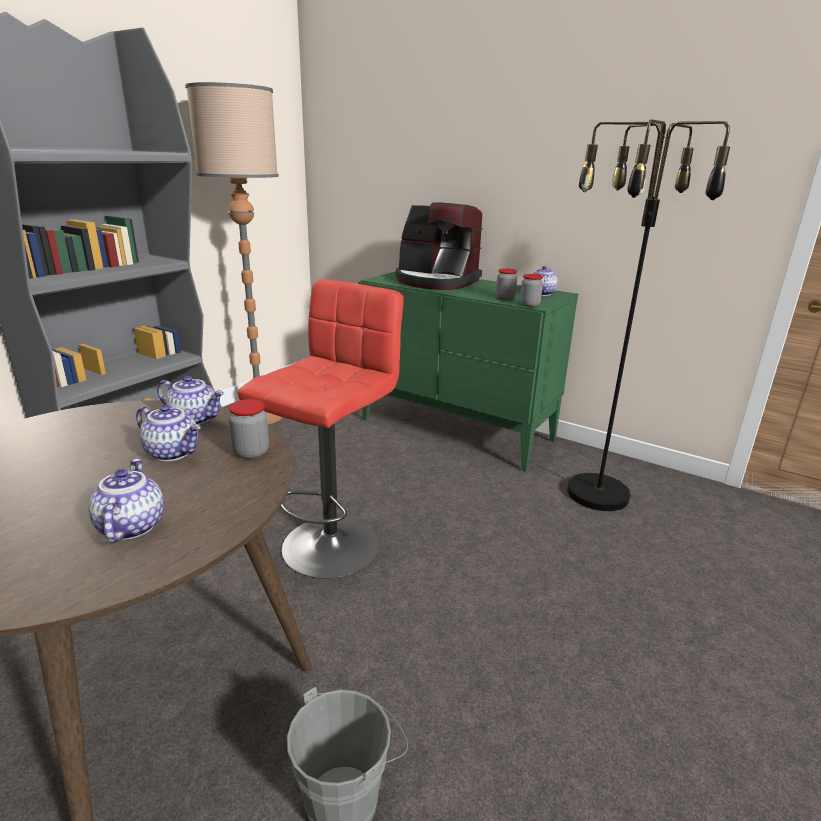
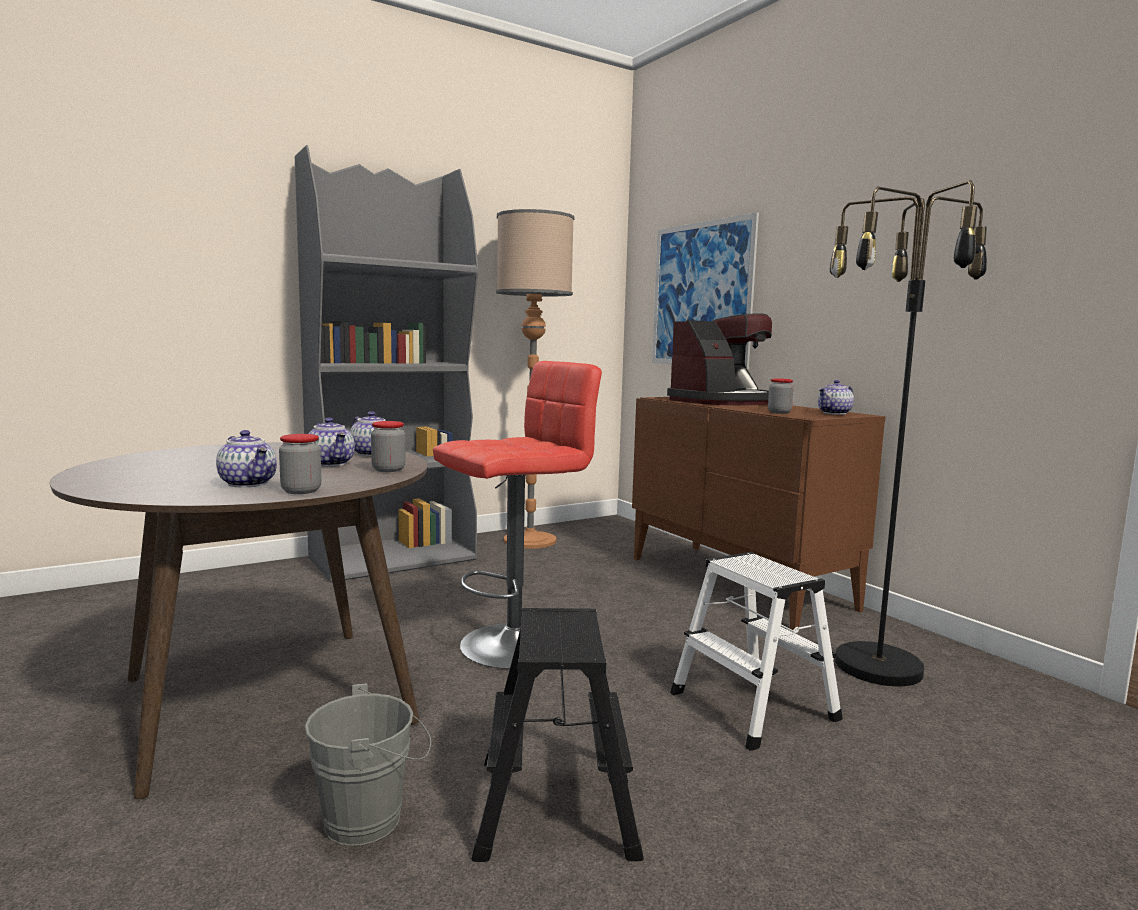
camera: 25 degrees right, 15 degrees down
teapot [88,458,164,543] -> teapot turned 120 degrees clockwise [216,430,277,488]
green cabinet [358,271,578,472] -> brown cabinet [632,397,886,630]
coffee machine [395,202,483,290] -> coffee machine turned 90 degrees counterclockwise [667,313,772,405]
jar [520,274,543,307] -> jar moved to [279,434,322,494]
none -> black step ladder [472,608,644,862]
none -> picture [652,212,759,370]
none -> white step ladder [670,552,843,751]

